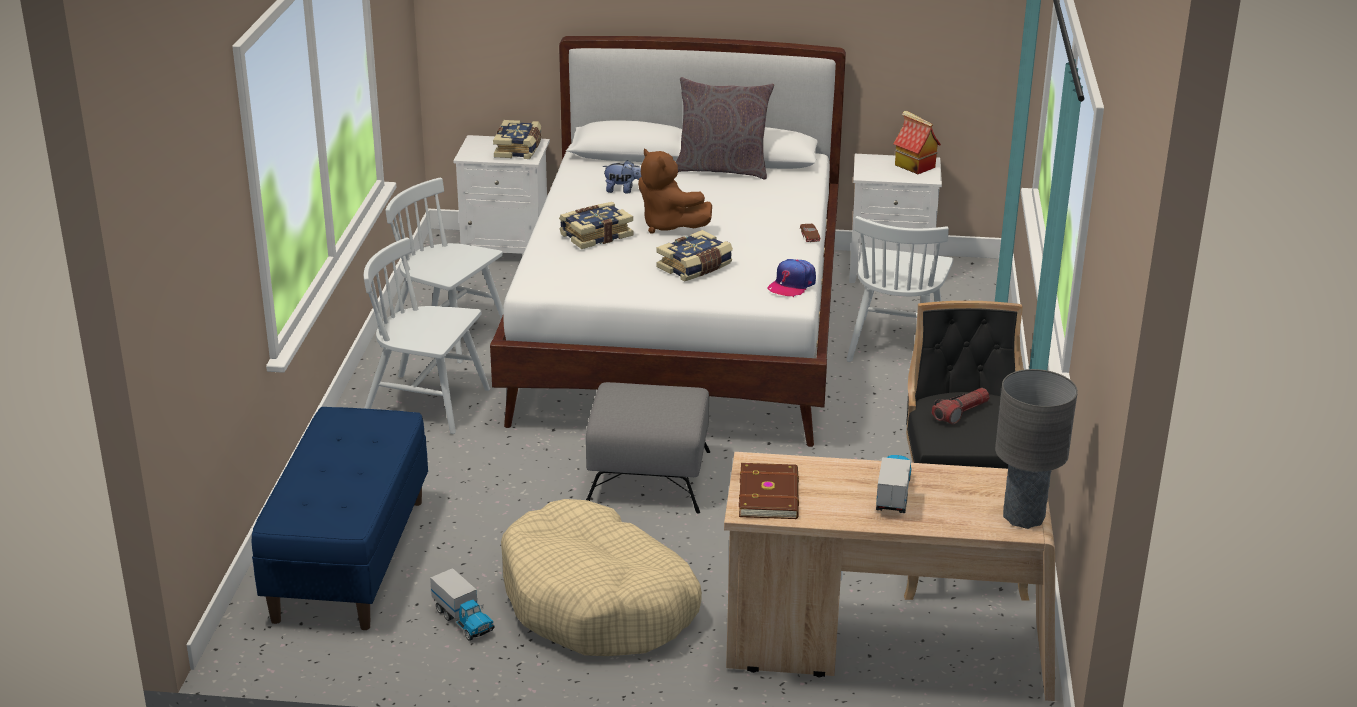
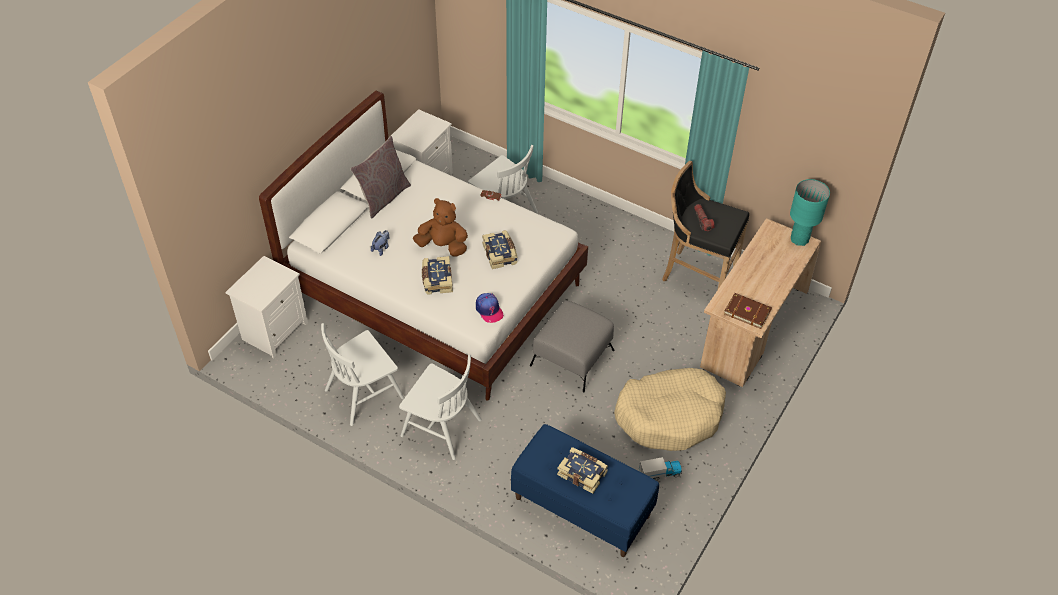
camera: 65 degrees left, 20 degrees up
white chair [364,238,490,434] -> white chair turned 105 degrees counterclockwise [399,354,482,460]
book [493,120,542,159] -> book moved to [557,447,608,494]
brown plush toy [638,149,712,234] -> brown plush toy turned 150 degrees counterclockwise [413,198,468,256]
cap [767,259,816,297] -> cap moved to [476,293,504,323]
toy truck [876,455,912,513] -> none
toy house [893,111,941,174] -> none
grey table lamp [995,369,1078,529] -> turquoise table lamp [790,179,830,246]

